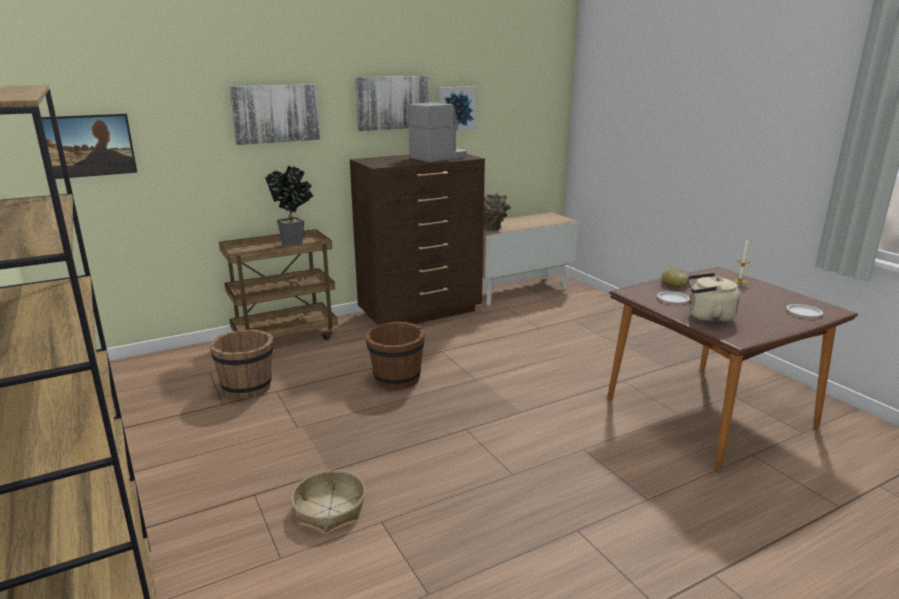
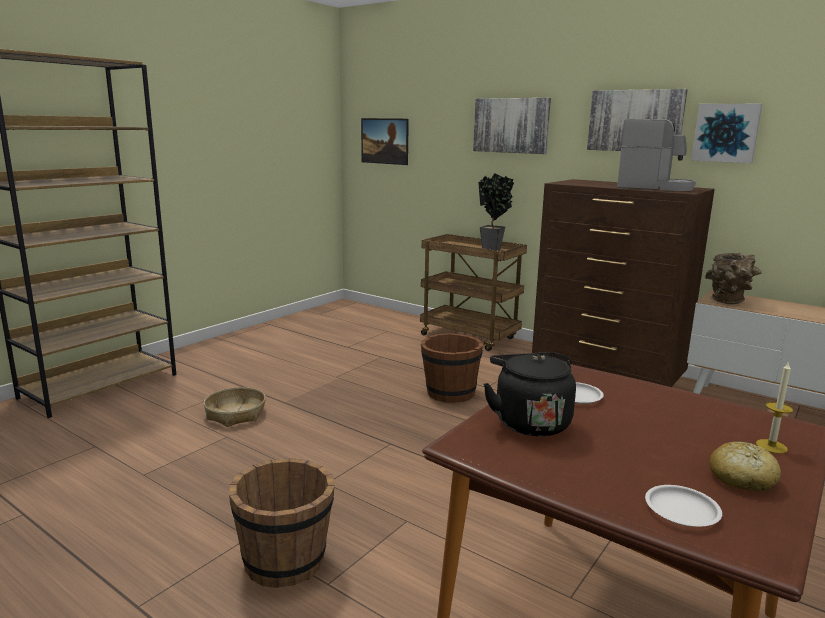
camera: 65 degrees right, 5 degrees down
brown bucket [210,329,273,399] -> brown bucket moved to [229,458,335,588]
bread [661,268,690,288] -> bread moved to [709,442,781,492]
beige kettle [688,273,740,324] -> black kettle [483,352,576,436]

